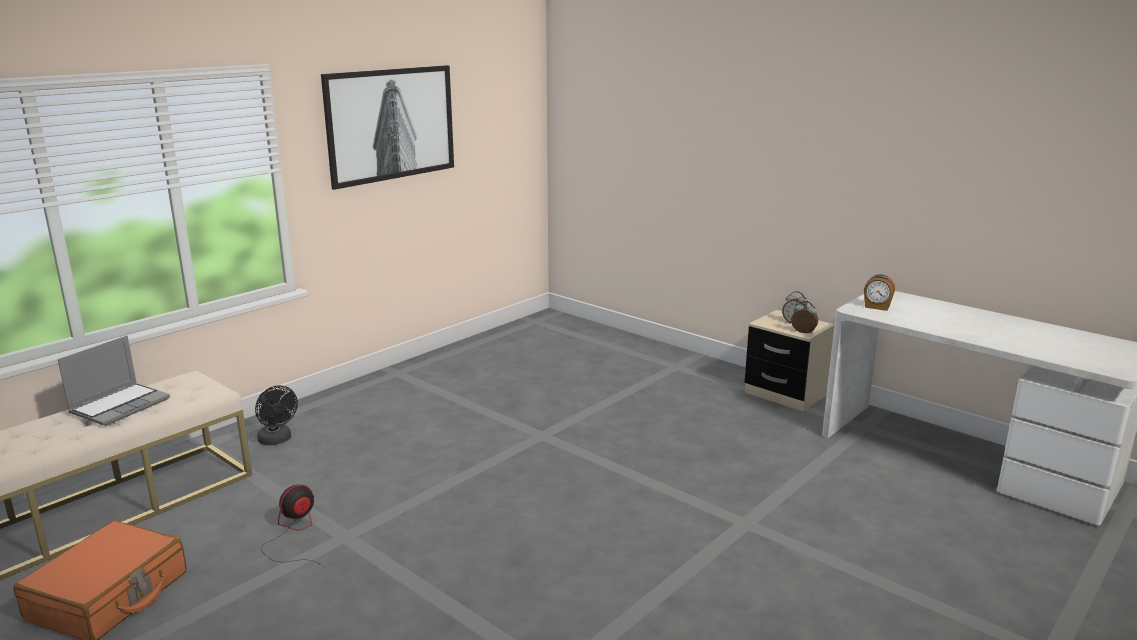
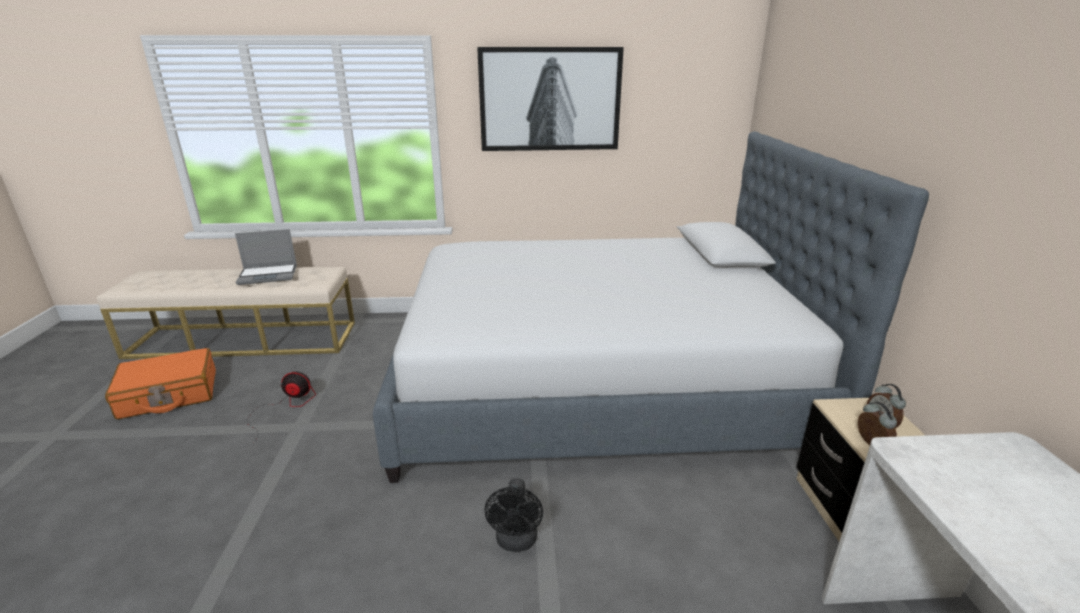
camera: 45 degrees right, 5 degrees up
black fan [255,386,298,445] -> black fan moved to [485,478,543,552]
alarm clock [864,274,895,311] -> none
none -> bed [373,131,929,483]

